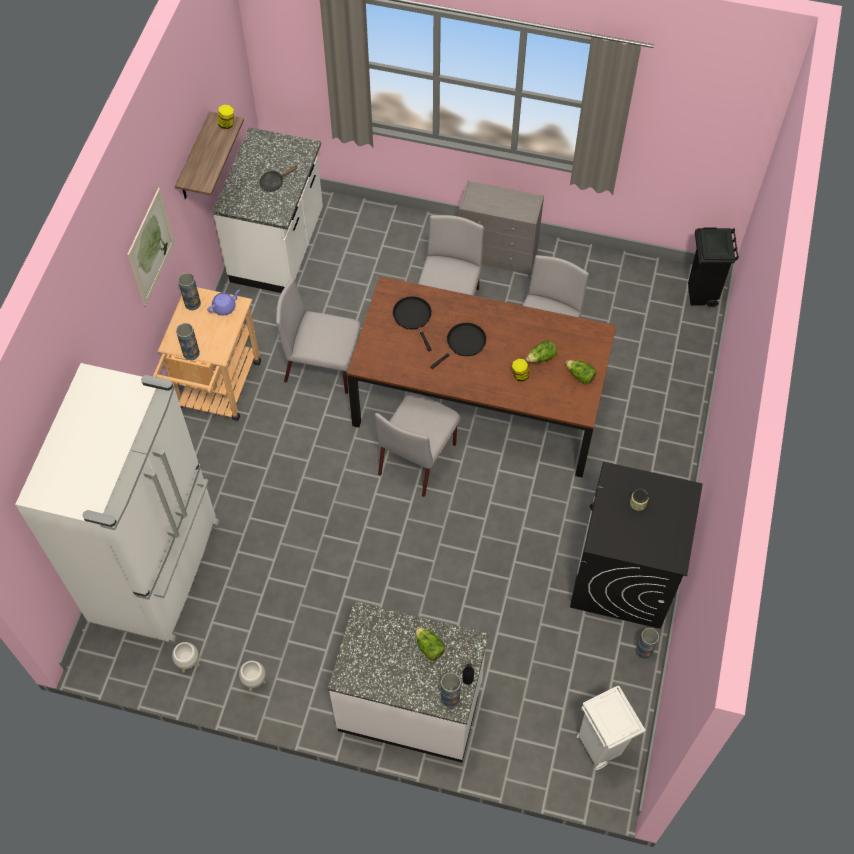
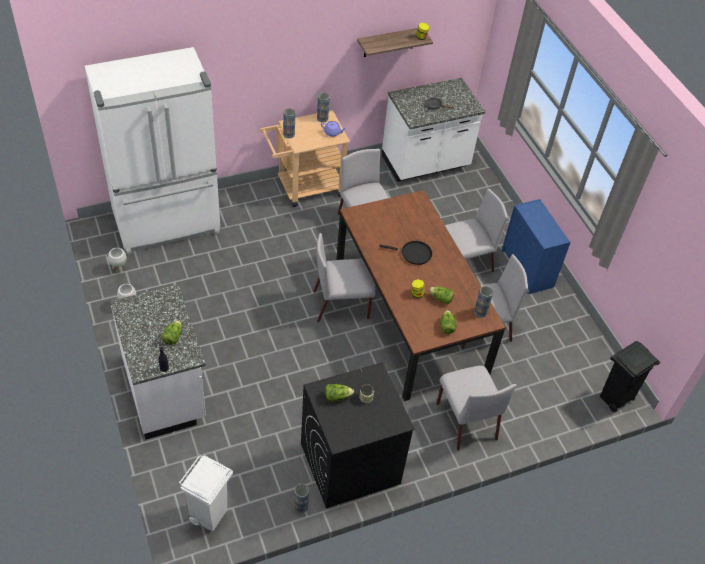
camera: 50 degrees right, 10 degrees down
picture [127,187,175,306] -> none
black frying pan [393,296,432,351] -> none
vase [440,672,461,707] -> vase moved to [474,286,493,318]
grey dresser [458,180,544,278] -> blue dresser [501,199,571,294]
none -> lettuce [325,384,354,402]
none -> grey chair [437,366,516,451]

